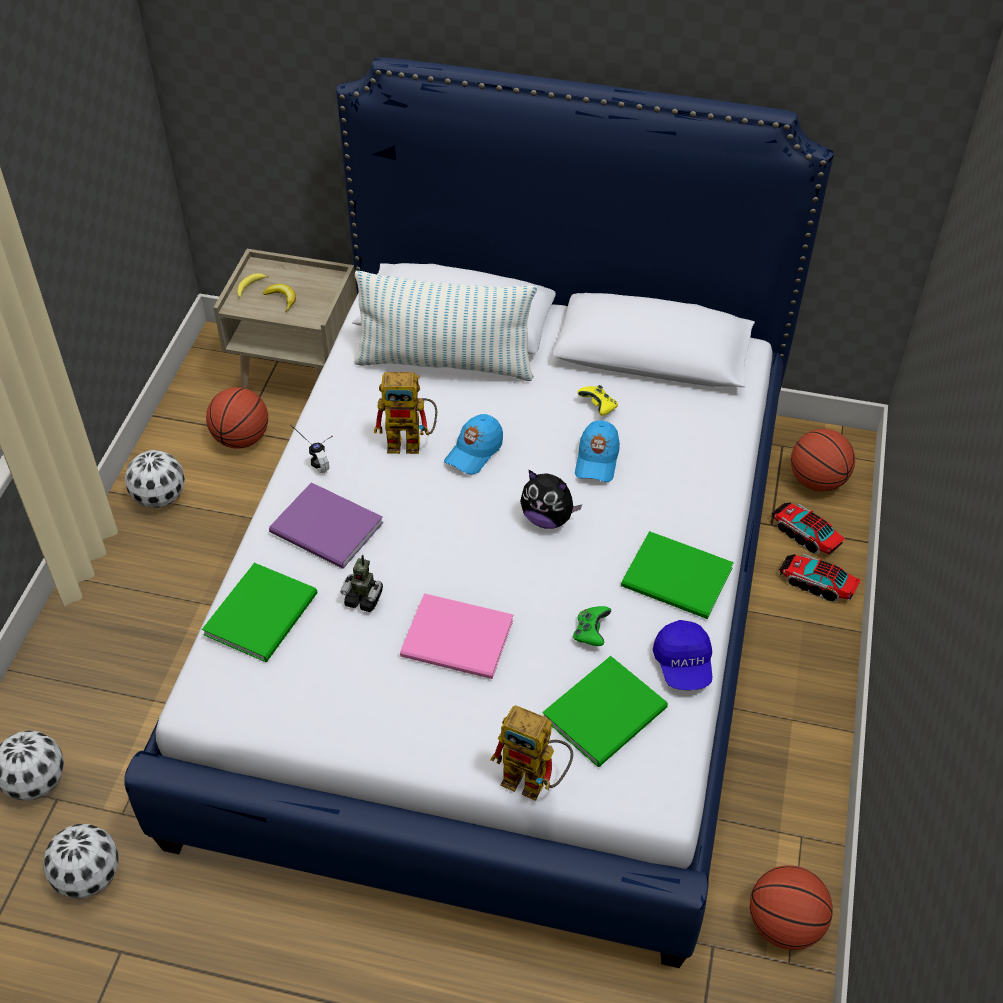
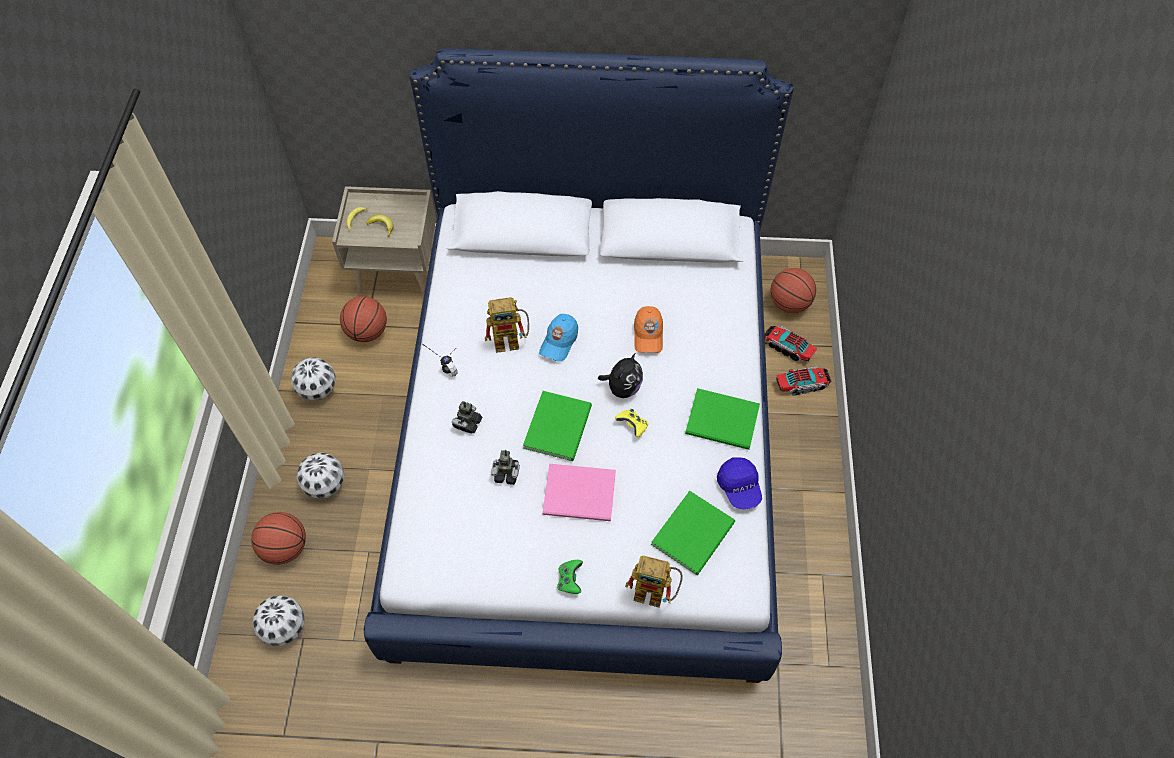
camera: 10 degrees left, 10 degrees up
football [43,824,119,898] -> football moved to [297,453,344,499]
green book [202,563,318,662] -> green book moved to [523,391,592,461]
purple book [269,482,383,569] -> toy robot [452,401,482,433]
pillow [355,271,537,381] -> none
plush toy [520,470,582,529] -> plush toy turned 75 degrees counterclockwise [598,353,643,398]
green game controller [573,606,611,646] -> green game controller moved to [557,560,583,594]
blue cap [575,420,620,482] -> orange cap [634,306,663,353]
yellow game controller [577,385,618,415] -> yellow game controller moved to [615,409,648,437]
basketball [750,865,833,950] -> basketball moved to [251,512,306,565]
toy truck [779,554,861,602] -> toy truck turned 150 degrees clockwise [776,366,832,396]

